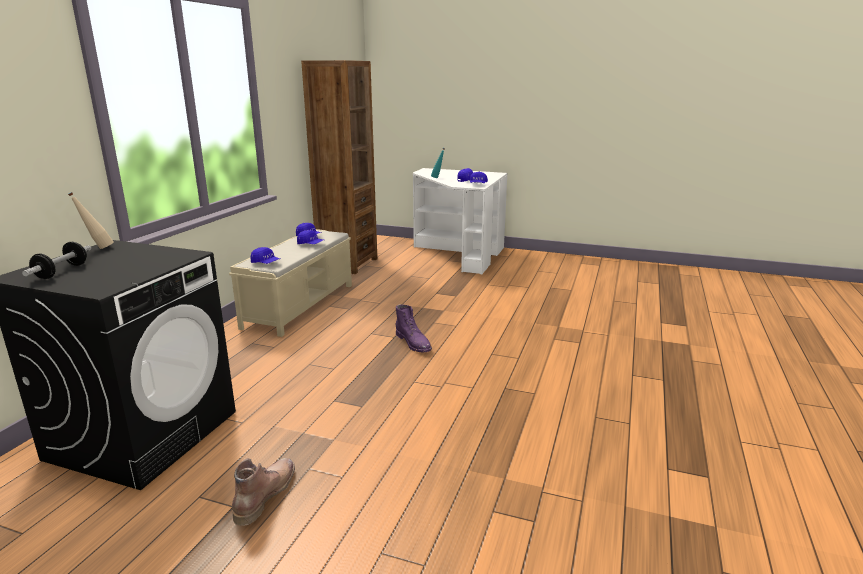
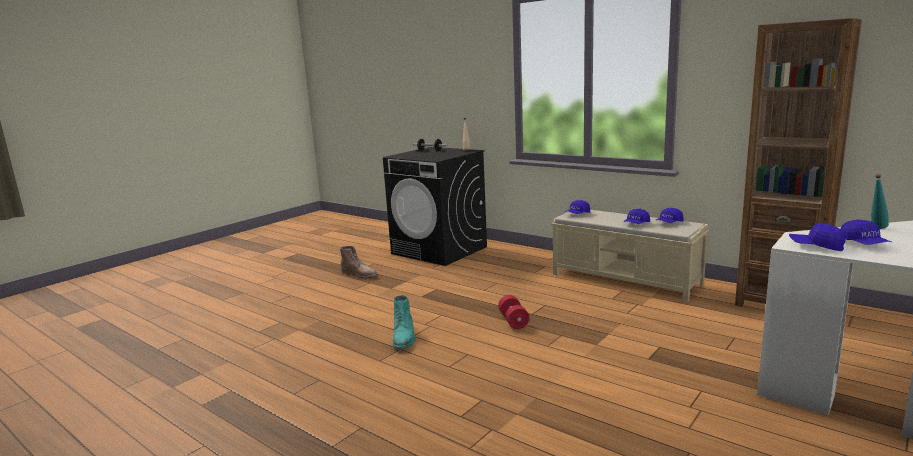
camera: 110 degrees right, 5 degrees down
purple boot [396,304,432,353] -> red dumbbell [498,295,529,329]
none -> turquoise boot [393,295,416,349]

